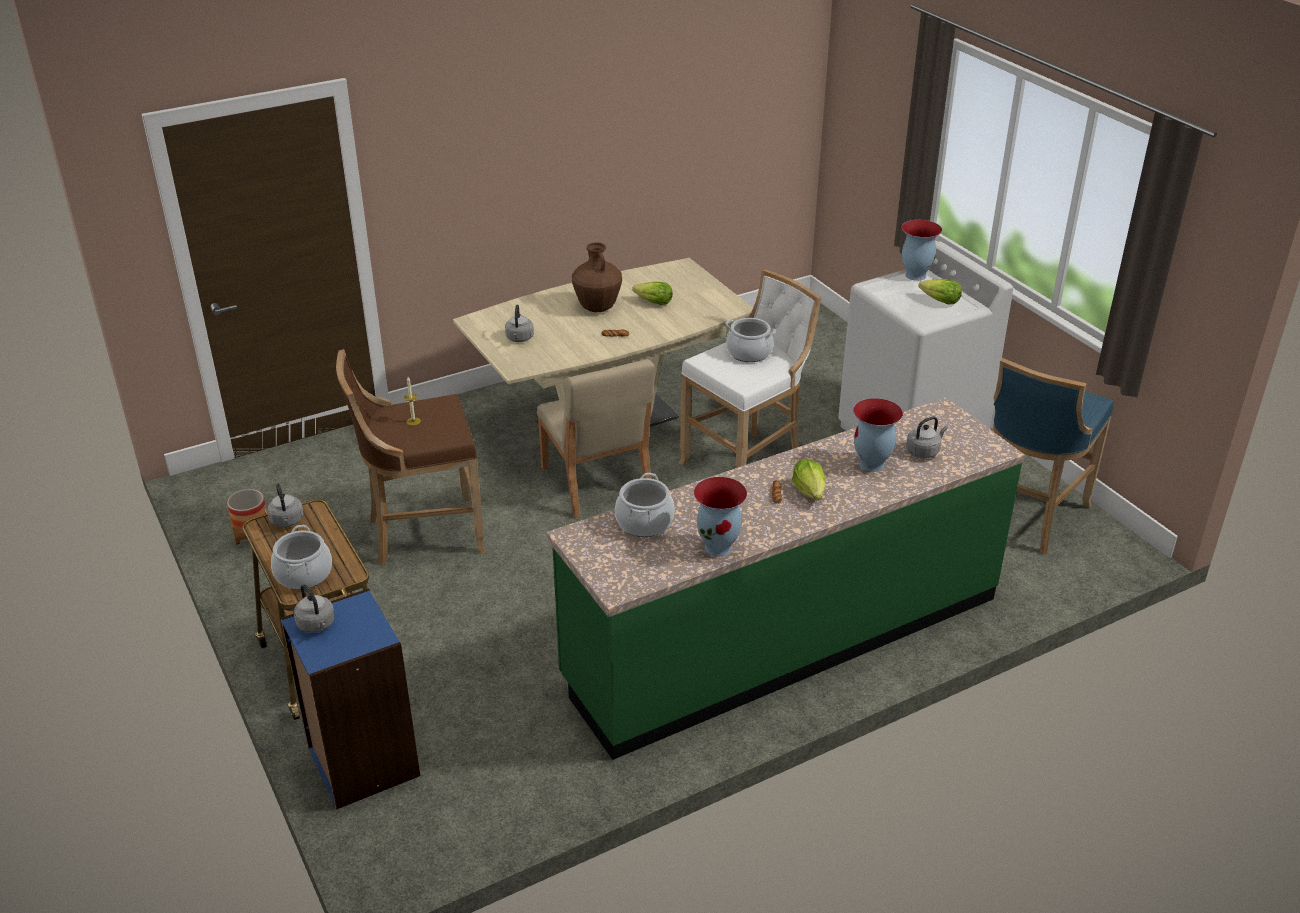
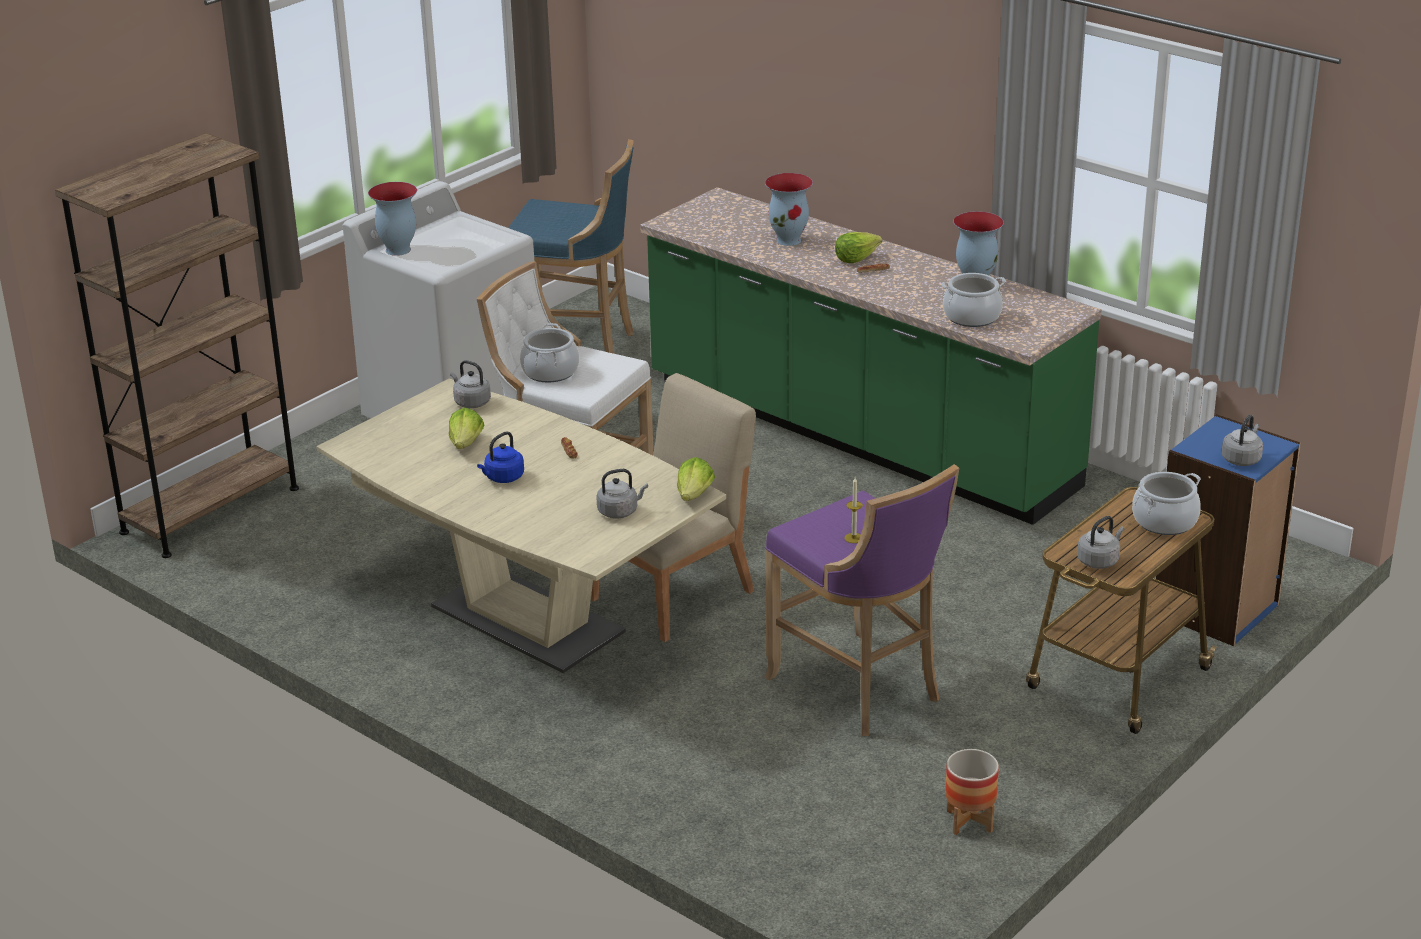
camera: 110 degrees left, 5 degrees down
brown stool [336,349,486,565] -> purple stool [764,464,959,736]
brown vase [572,242,622,312] -> blue kettle [477,431,524,483]
grey kettle [906,416,948,458] -> grey kettle moved to [450,360,491,408]
lettuce [918,279,962,304] -> lettuce moved to [677,457,715,501]
none -> brown bookcase [55,133,299,558]

